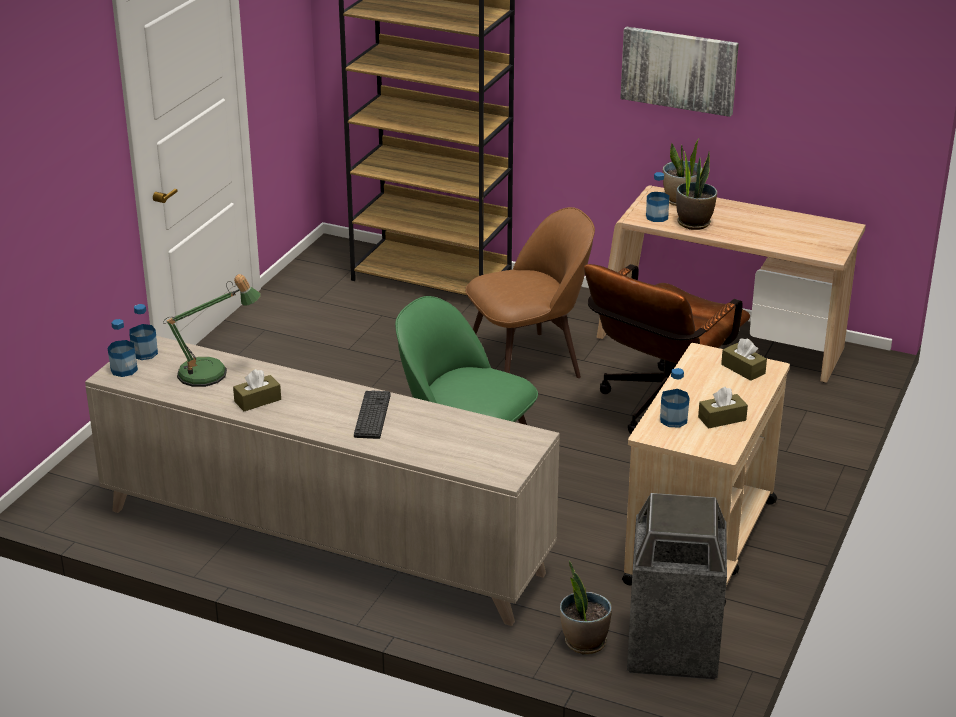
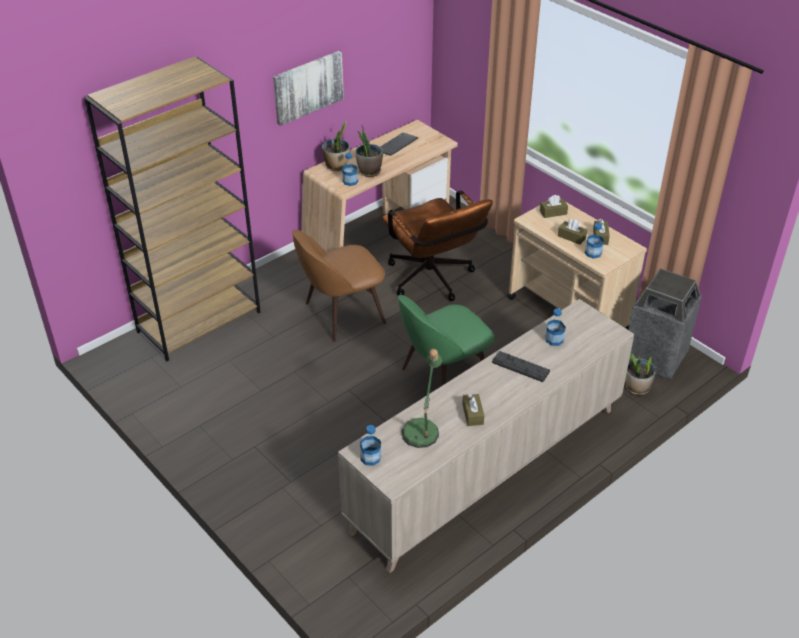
camera: 65 degrees left, 10 degrees up
bottle [108,319,138,377] -> bottle moved to [545,308,566,346]
brown chair [465,207,595,378] -> brown chair turned 120 degrees counterclockwise [292,230,386,342]
none -> keyboard [380,133,418,156]
none -> brown tissue box [558,219,587,245]

